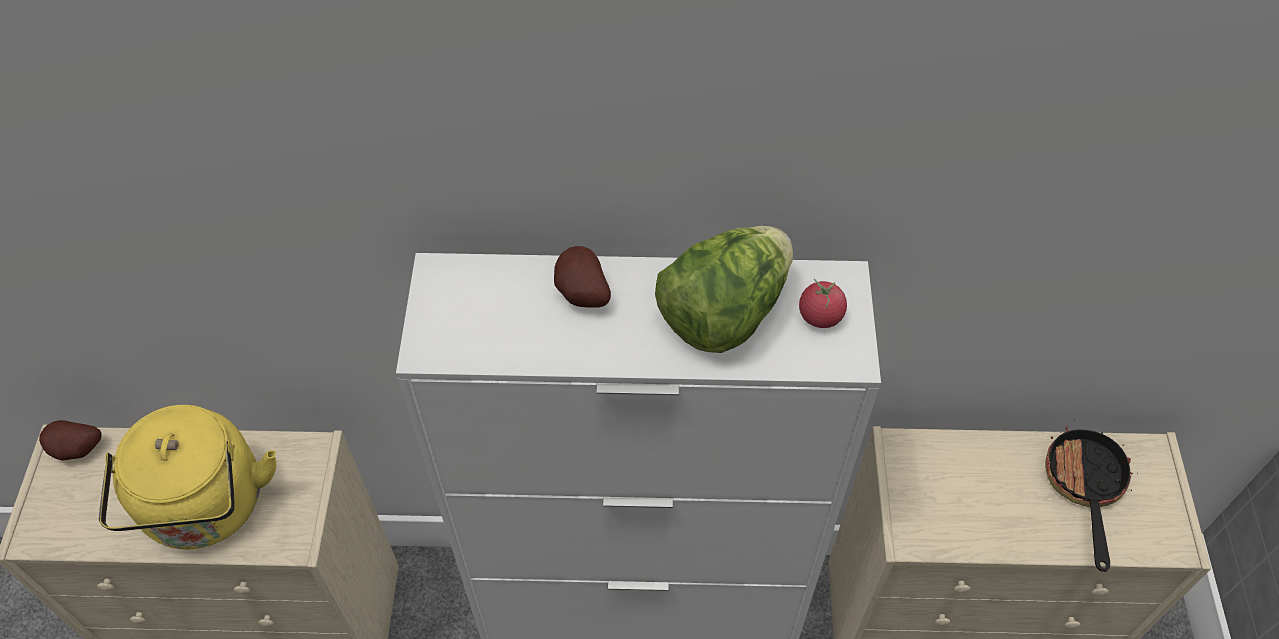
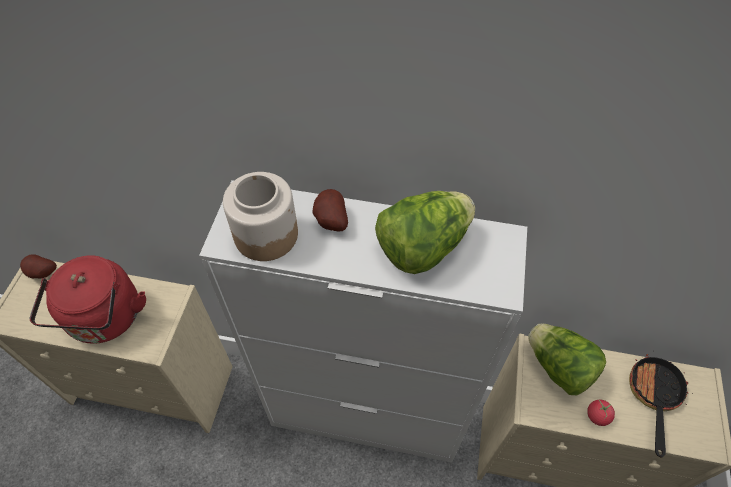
camera: 10 degrees right, 0 degrees up
yellow kettle [99,405,276,550] -> red kettle [29,255,146,344]
tomato [799,279,847,328] -> tomato moved to [587,400,615,426]
none -> jar [223,172,298,261]
none -> lettuce [528,324,606,395]

